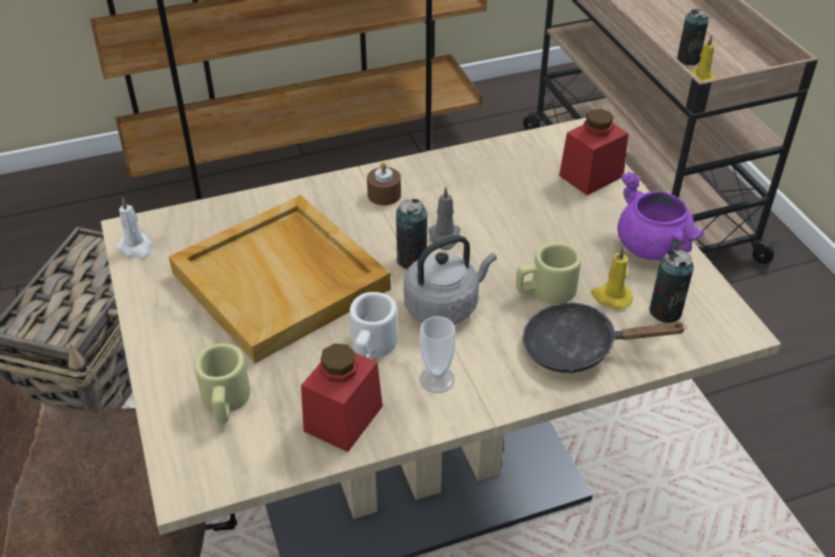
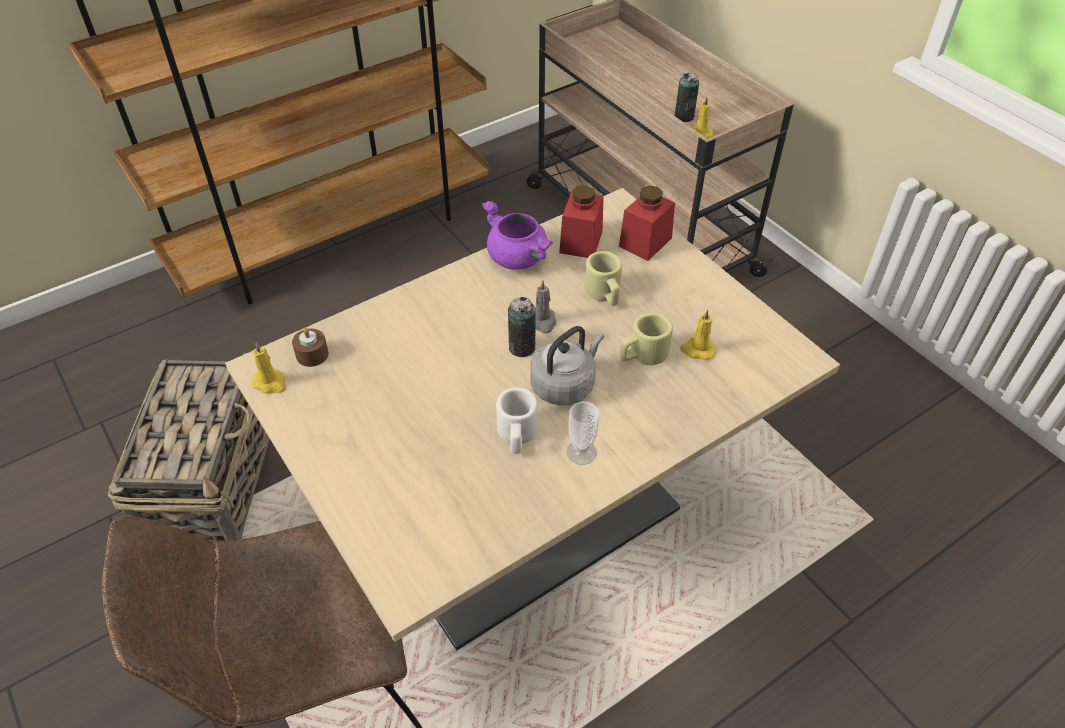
camera: 15 degrees left, 5 degrees up
white candle [117,197,153,259] -> yellow candle [252,342,286,394]
beige tray [169,195,391,363] -> none
beige mug [195,343,250,423] -> beige mug moved to [585,251,622,306]
red jar [301,343,383,452] -> red jar moved to [559,185,604,258]
brown candle [367,162,401,205] -> brown candle moved to [292,327,329,367]
black frying pan [522,302,687,373] -> none
purple cooking pot [618,172,704,260] -> purple cooking pot moved to [482,201,553,270]
can [649,249,694,323] -> none

